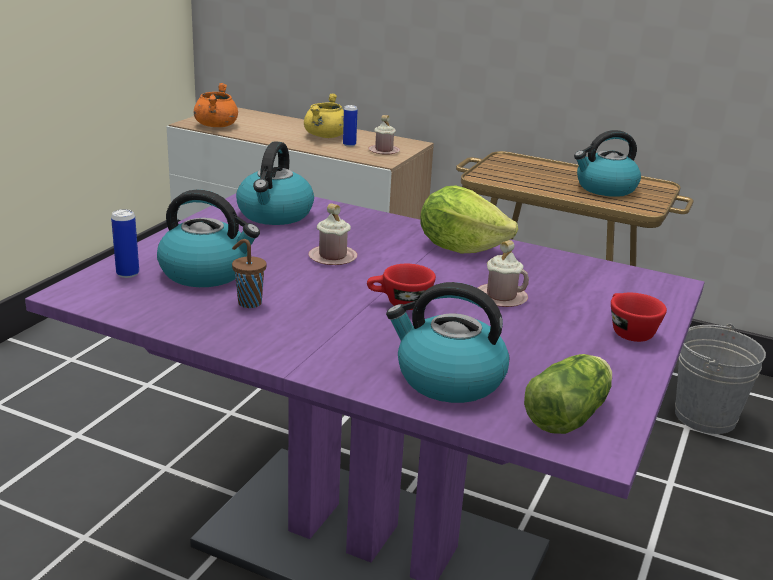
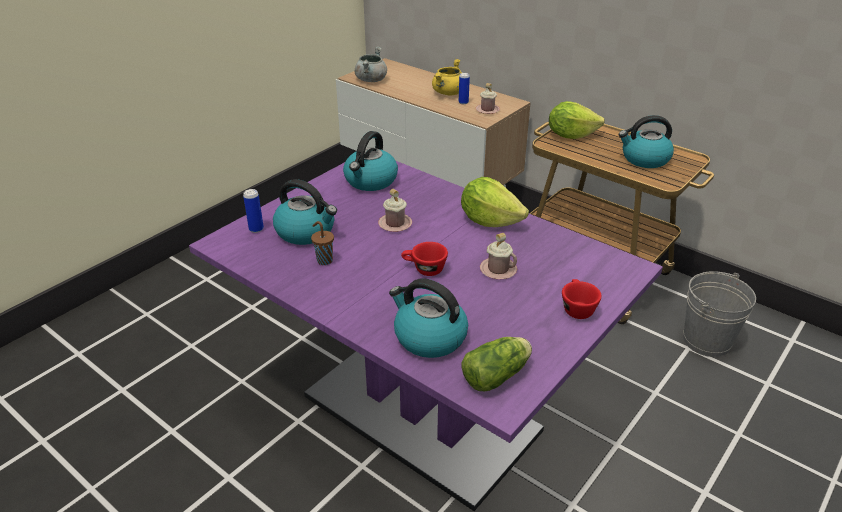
camera: 15 degrees right, 10 degrees up
orange cooking pot [194,83,238,127] -> grey cooking pot [355,46,387,82]
none -> lettuce [549,101,605,139]

